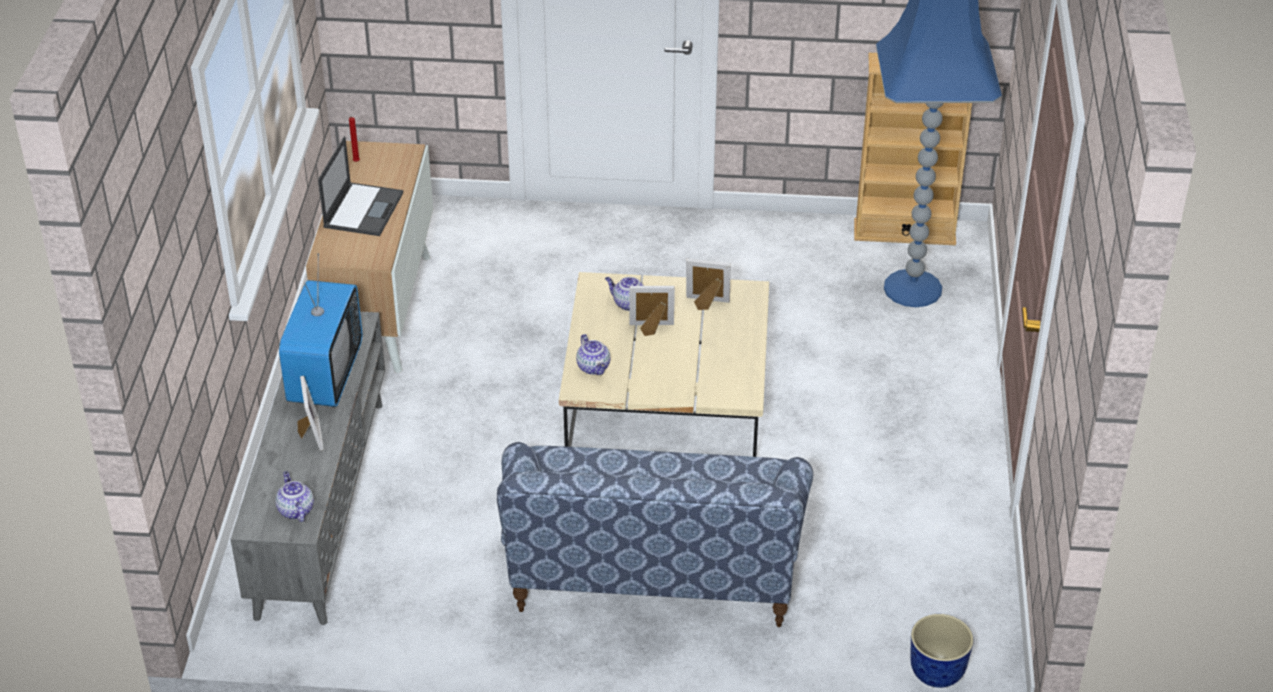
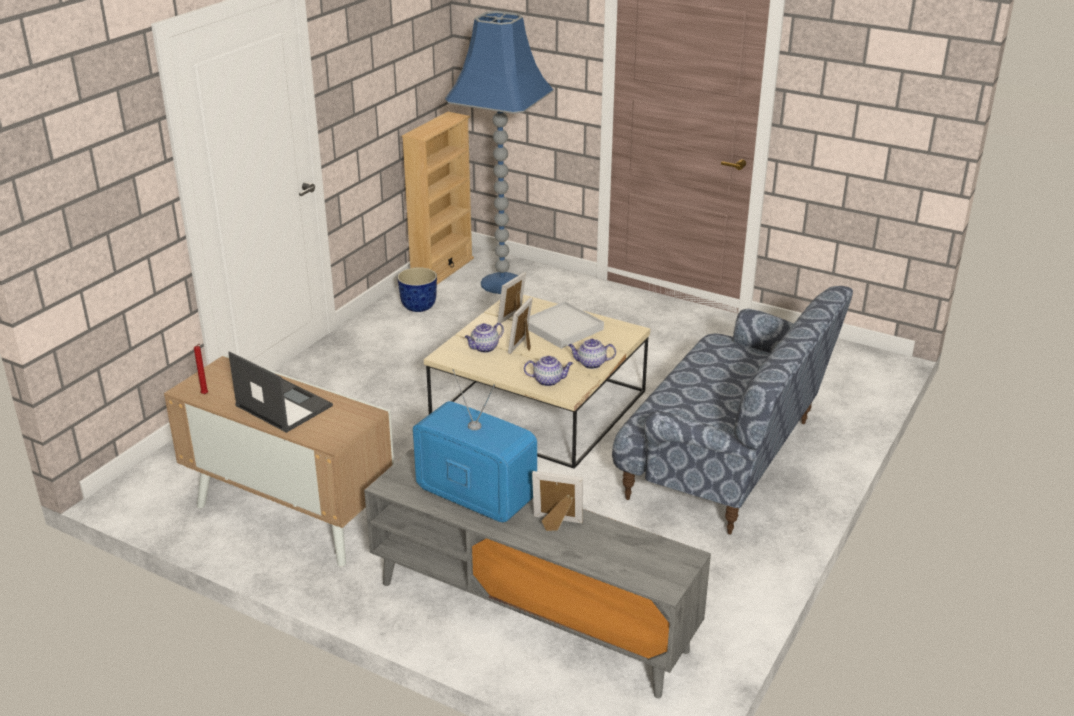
camera: 65 degrees left, 10 degrees down
teapot [275,471,314,522] -> teapot moved to [568,339,616,369]
planter [910,614,974,688] -> planter moved to [397,267,437,312]
none -> white tray [528,301,604,349]

